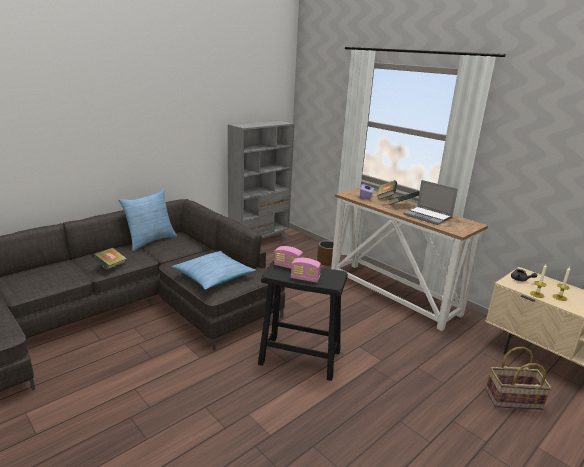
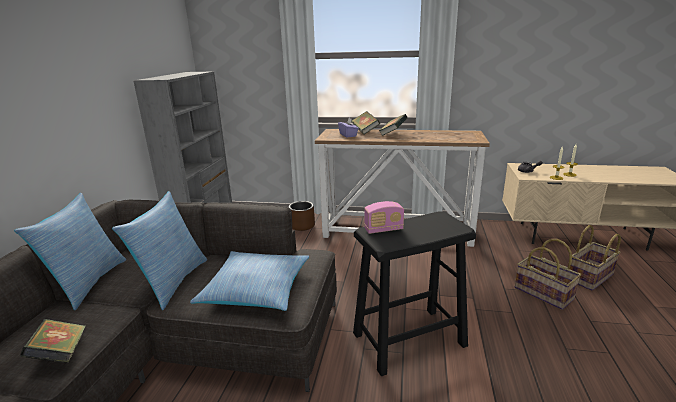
camera: 35 degrees left, 0 degrees up
radio [291,258,321,283] -> none
laptop [403,180,458,225] -> none
none -> pillow [112,191,207,310]
none -> basket [515,239,581,310]

